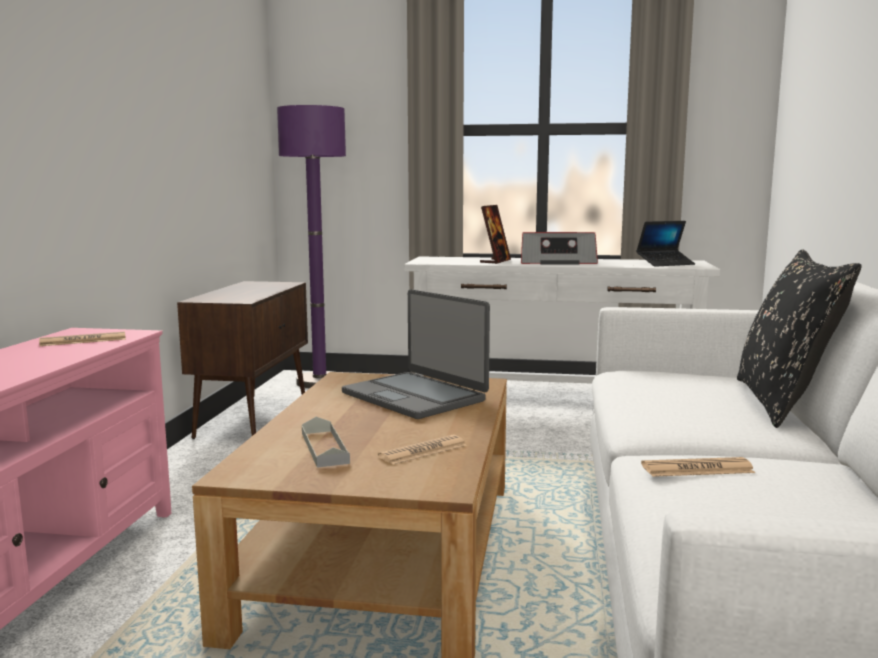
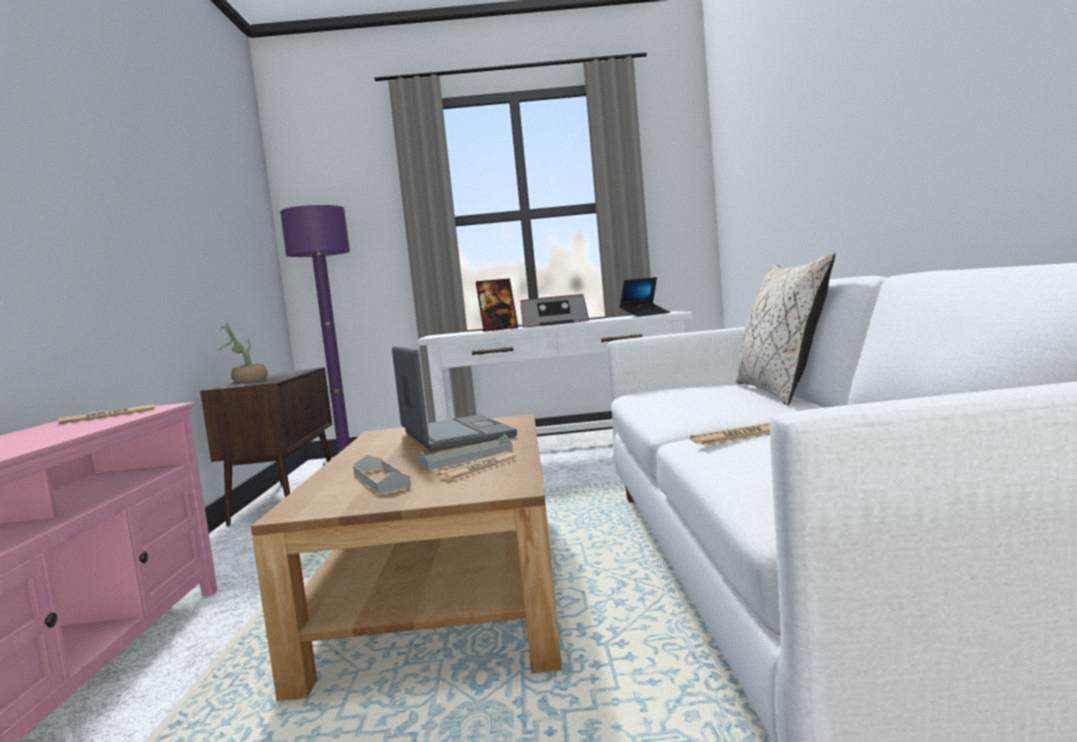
camera: 10 degrees left, 5 degrees down
laptop [342,289,490,419] -> laptop turned 150 degrees counterclockwise [392,346,517,451]
picture frame [480,205,511,264] -> picture frame turned 60 degrees clockwise [476,278,518,332]
black pillow [737,249,862,428] -> beige pillow [736,252,835,405]
none -> potted plant [218,322,268,383]
none -> grey tray [417,434,513,470]

